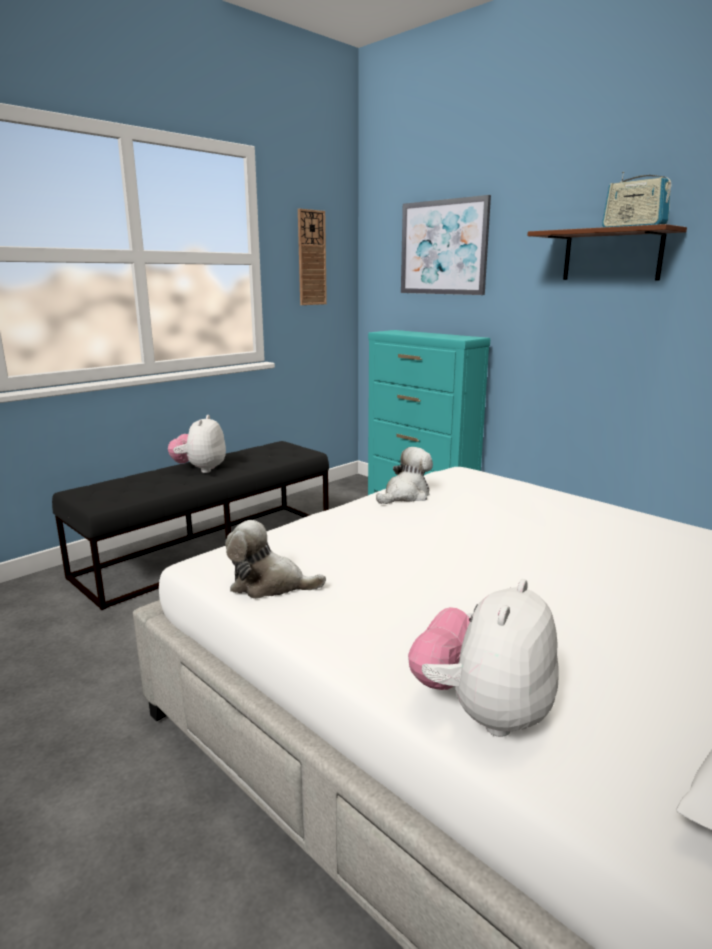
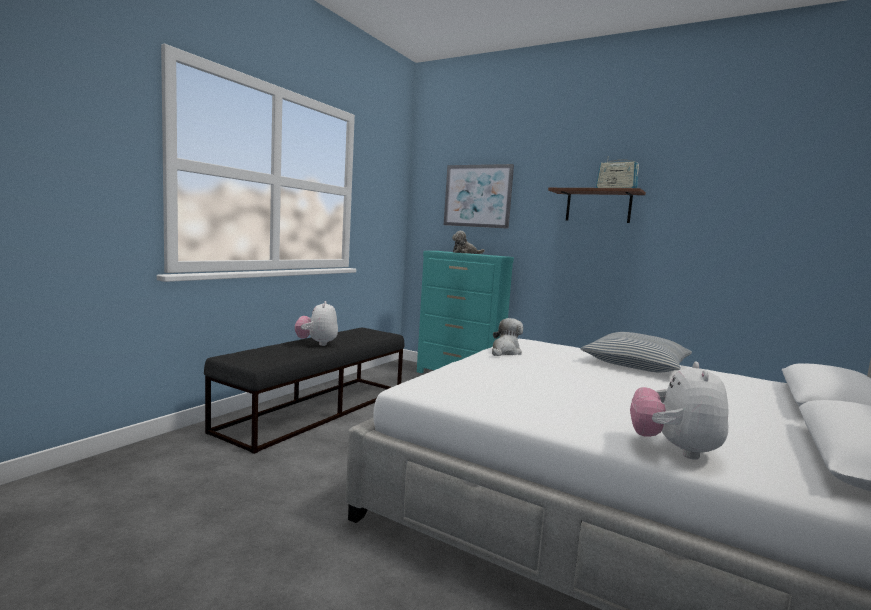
camera: 15 degrees left, 10 degrees down
plush toy [225,520,326,599] -> plush toy moved to [452,231,485,254]
wall clock [298,209,327,305] -> none
none -> pillow [581,332,692,372]

